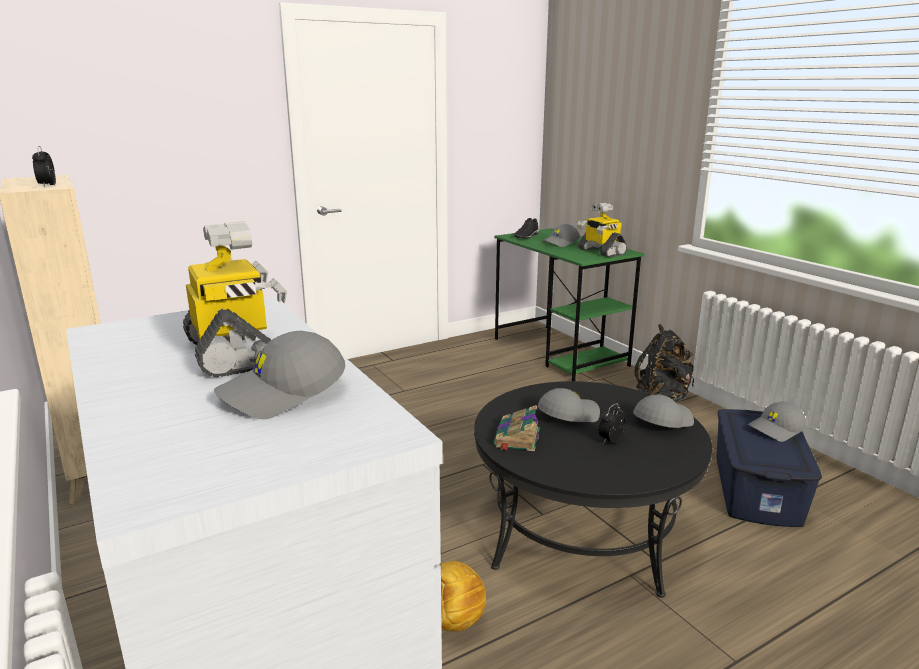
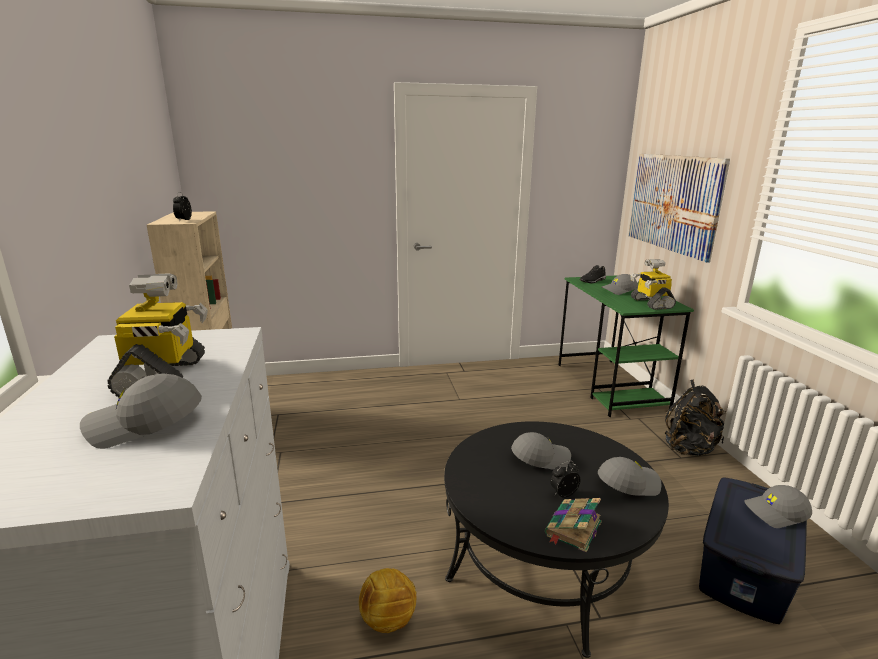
camera: 20 degrees right, 0 degrees up
book [494,405,540,451] -> book moved to [545,498,602,553]
none -> picture [628,154,730,263]

